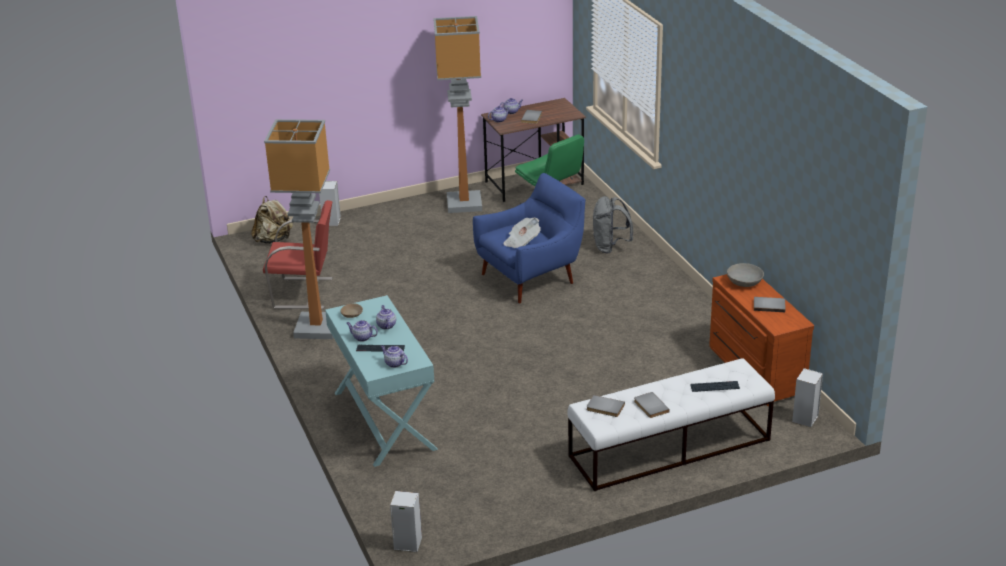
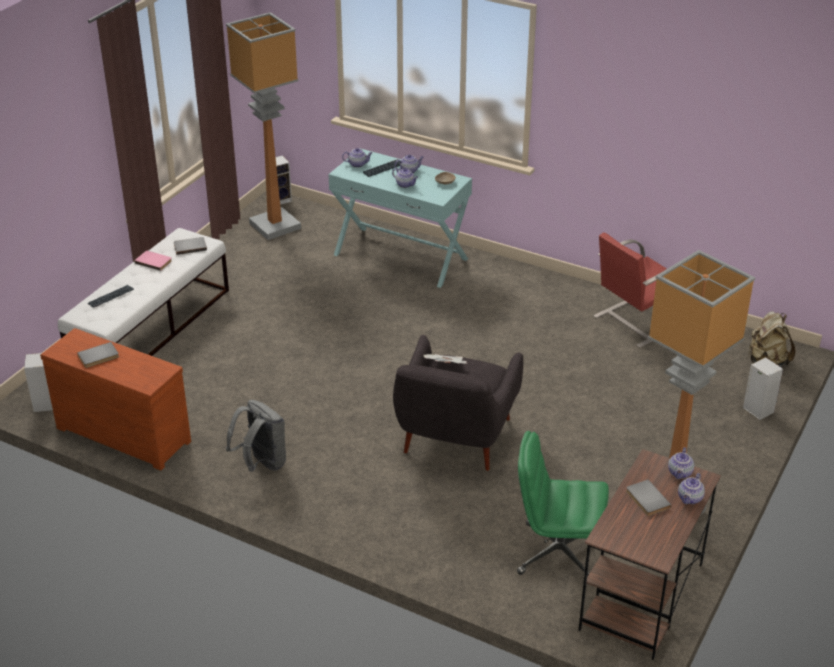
camera: 140 degrees right, 5 degrees up
floor lamp [264,119,333,339] -> floor lamp moved to [226,12,301,240]
blue armchair [473,173,586,304] -> grey armchair [393,335,523,471]
grey backpack [593,196,633,254] -> grey backpack moved to [226,400,286,472]
grey book [634,392,670,418] -> pink book [134,251,172,271]
grey bowl [727,263,764,287] -> none

